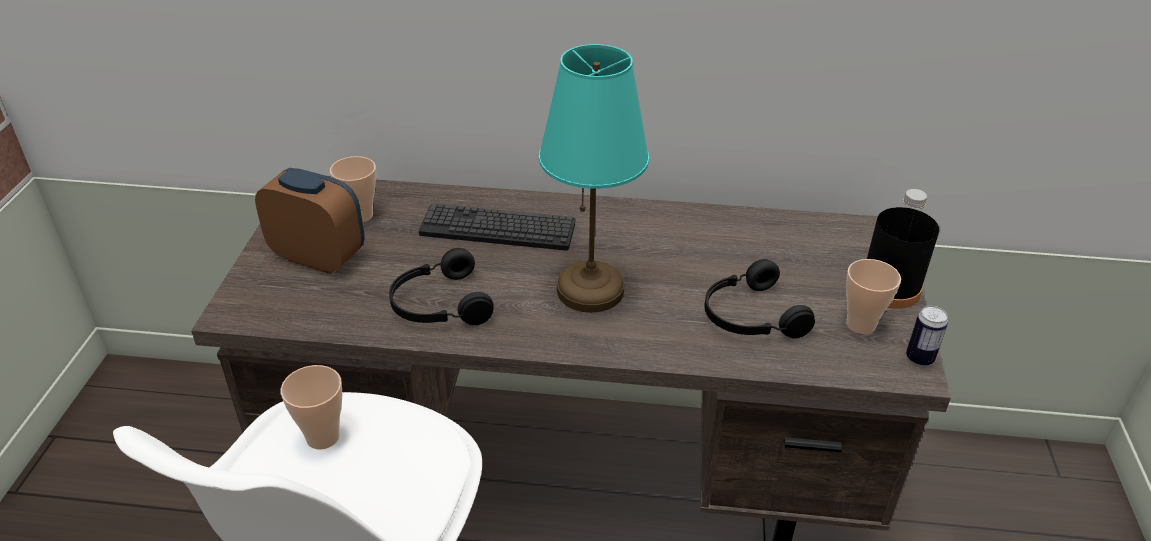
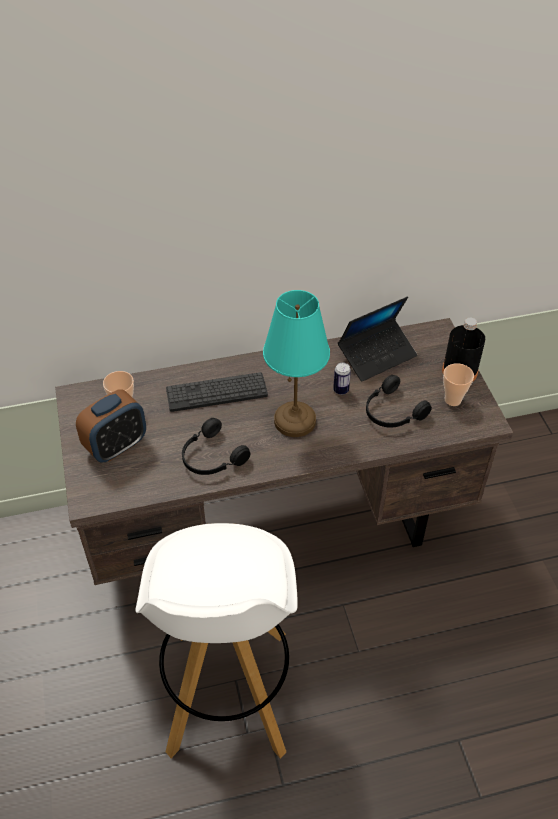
camera: 20 degrees left, 10 degrees up
alarm clock [255,168,365,274] -> alarm clock turned 135 degrees clockwise [76,389,146,463]
cup [281,365,342,450] -> none
can [906,306,948,366] -> can moved to [333,362,351,395]
none -> laptop [338,297,417,382]

